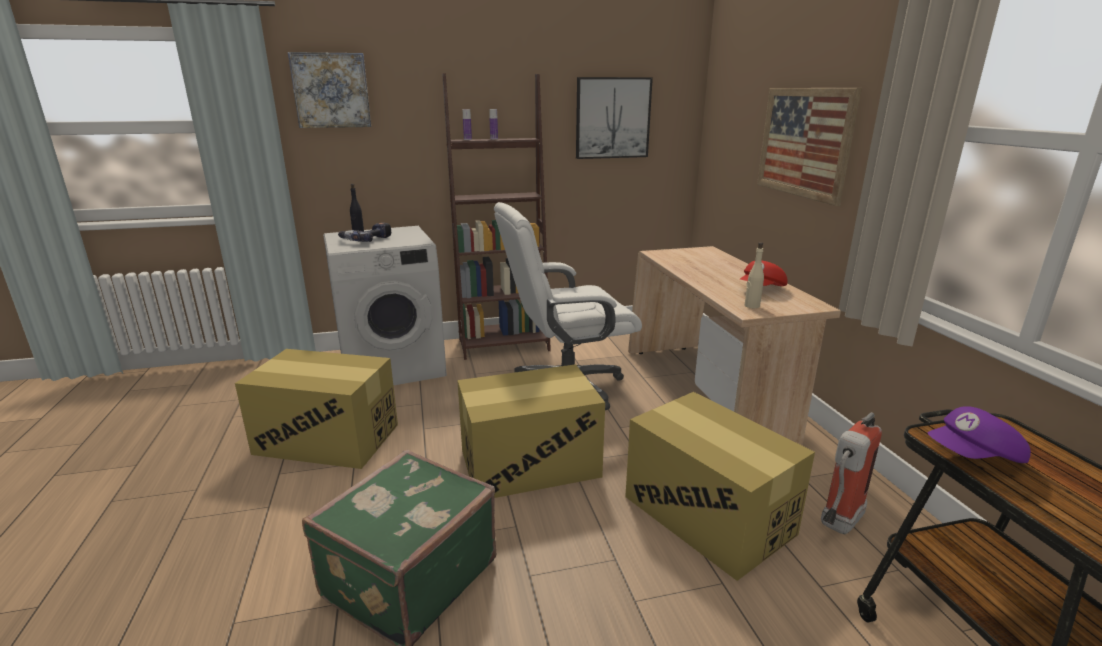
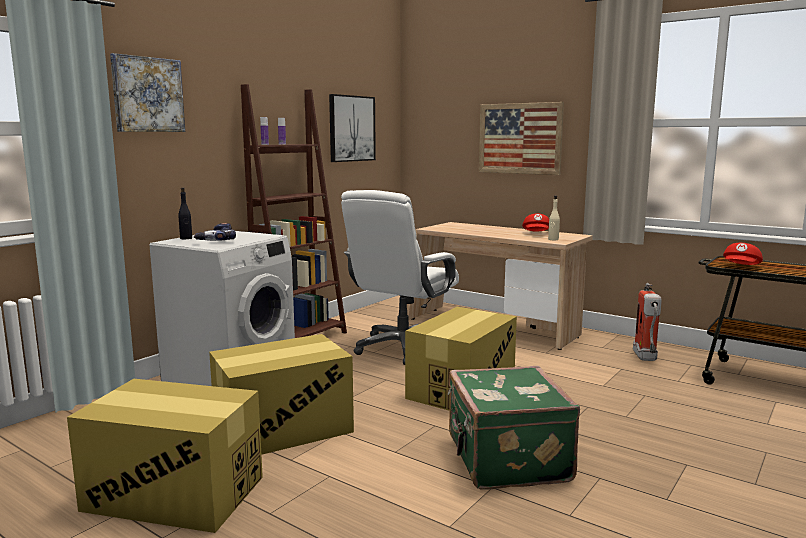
camera: 40 degrees left, 10 degrees down
cardboard box [625,392,815,581] -> cardboard box moved to [67,379,263,533]
purple cap [928,406,1031,463] -> red cap [723,243,763,265]

